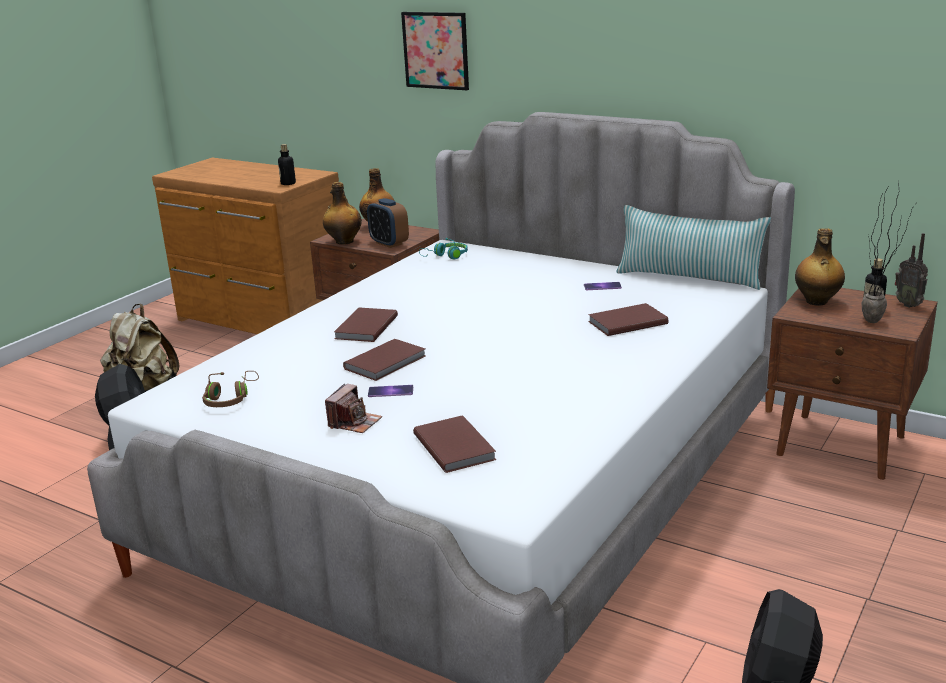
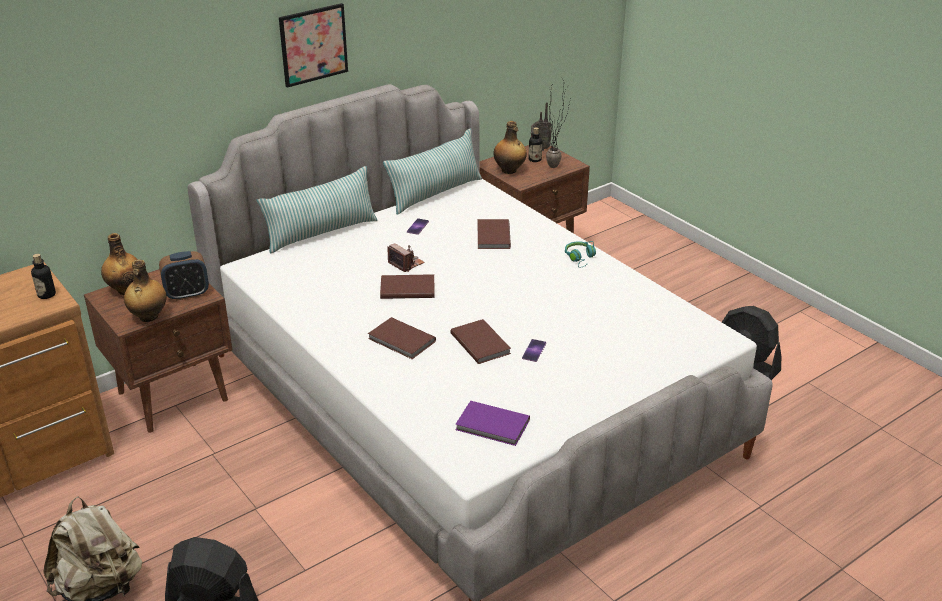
camera: 70 degrees left, 10 degrees up
brown headphones [202,371,259,407] -> purple book [455,401,530,446]
camera [325,383,382,433] -> camera moved to [388,243,425,272]
picture [401,12,469,90] -> picture moved to [279,3,348,88]
brown book [413,415,496,473] -> brown book moved to [380,274,435,299]
turquoise headphones [419,238,468,259] -> turquoise headphones moved to [565,241,596,268]
none -> pillow [256,166,377,253]

